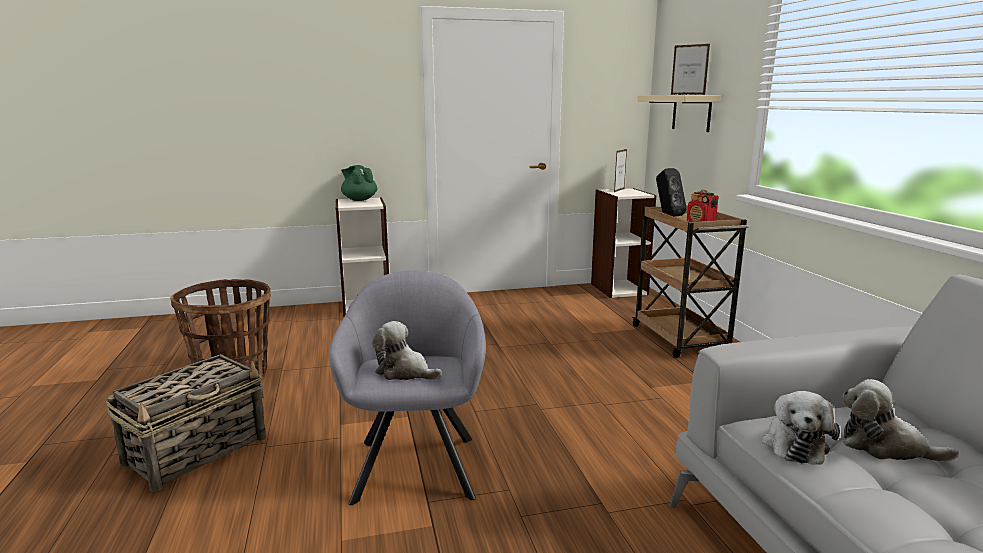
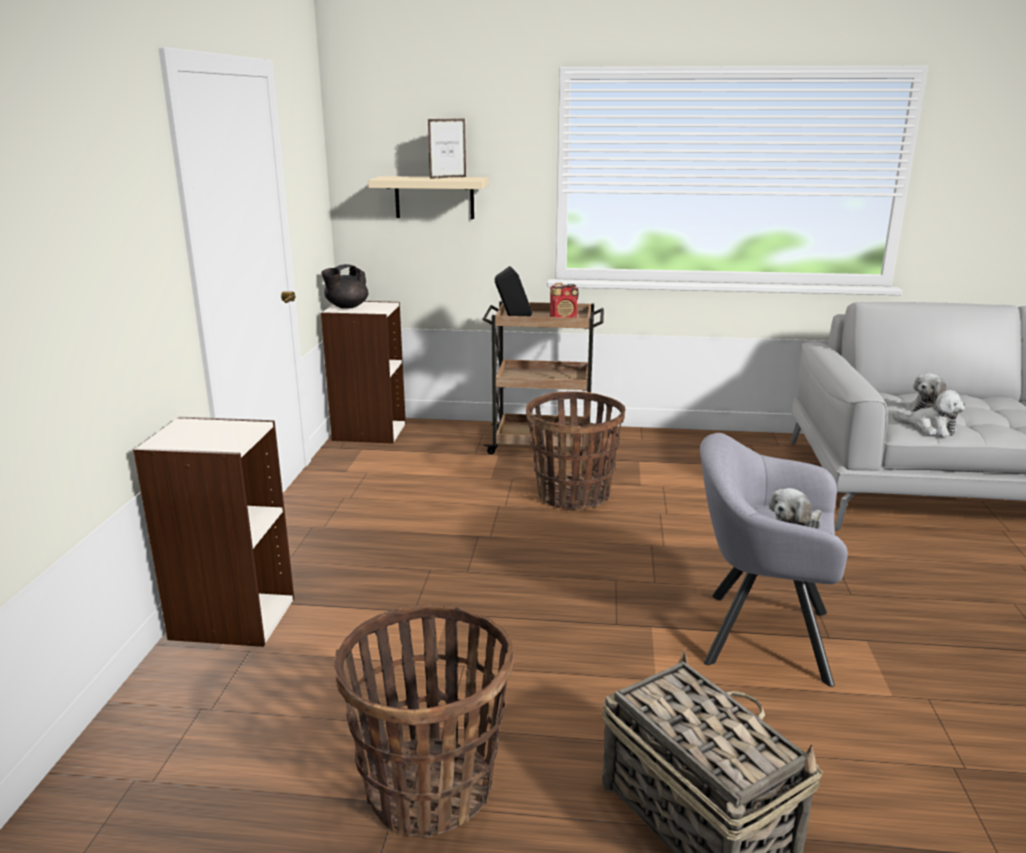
camera: 70 degrees left, 5 degrees up
green teapot [341,165,378,201] -> none
picture frame [614,149,627,192] -> black teapot [321,264,368,309]
none -> basket [526,391,625,510]

